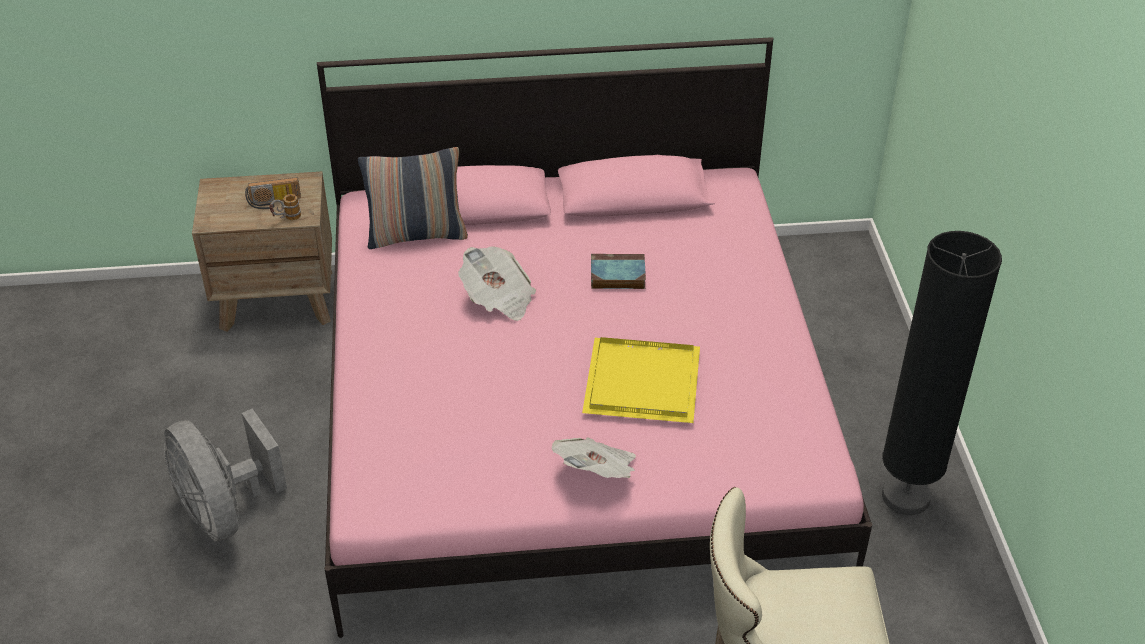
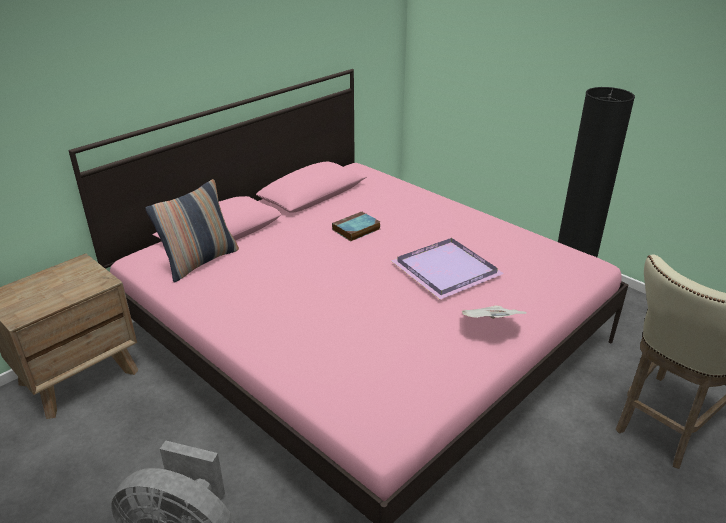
camera: 40 degrees left, 10 degrees down
radio [245,177,301,209] -> none
mug [269,194,301,220] -> none
newspaper [458,246,536,321] -> none
yellow tray [582,337,700,423] -> purple tray [391,238,504,300]

